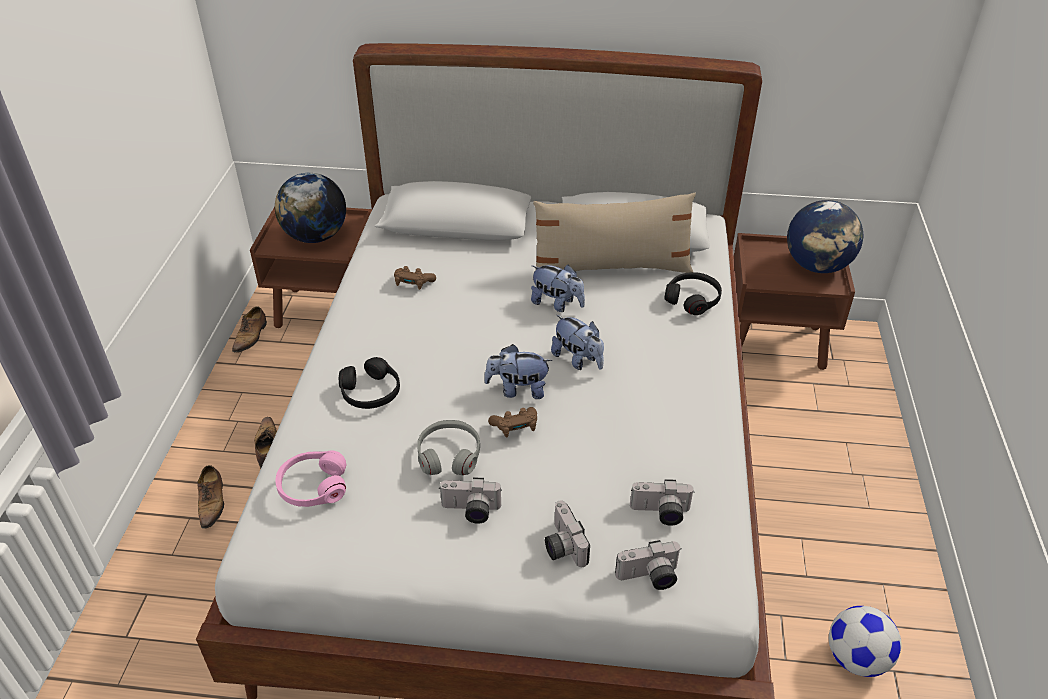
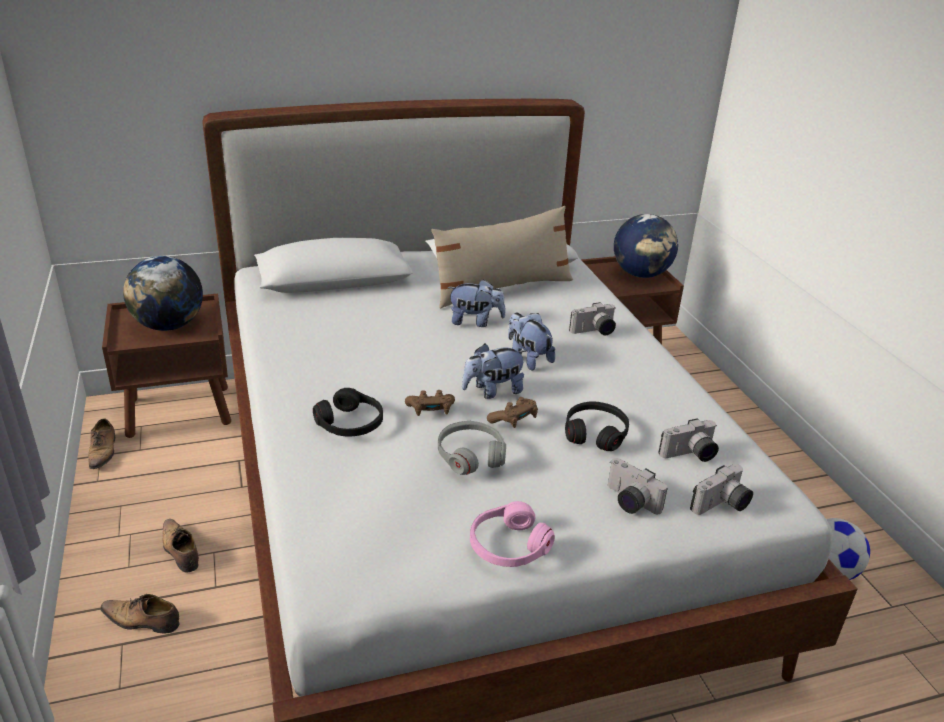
camera: 25 degrees left, 10 degrees down
shoe [197,465,224,529] -> shoe turned 135 degrees clockwise [100,594,179,634]
pink headphones [275,451,347,507] -> pink headphones moved to [470,501,555,567]
brown game controller [394,266,436,290] -> brown game controller moved to [405,390,455,416]
camera [440,477,501,524] -> camera moved to [569,302,616,335]
plush toy [551,315,604,370] -> plush toy turned 150 degrees counterclockwise [508,313,555,371]
black headphones [664,272,722,315] -> black headphones moved to [565,401,629,451]

